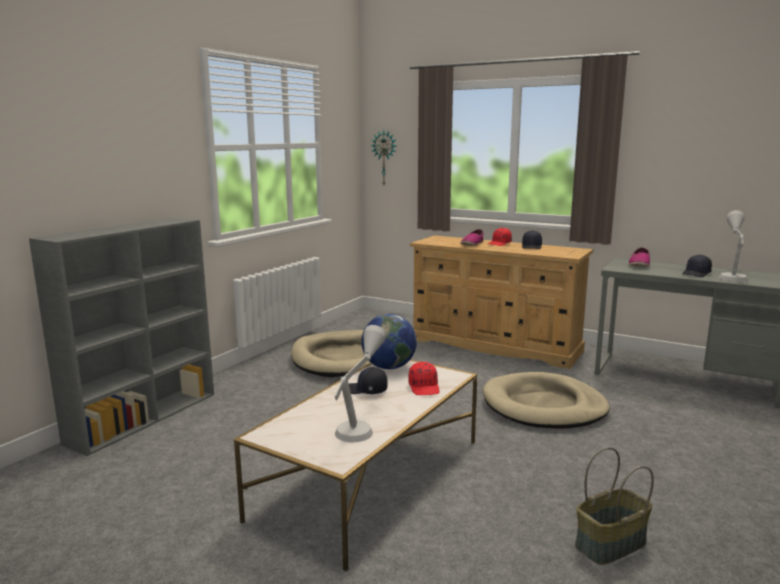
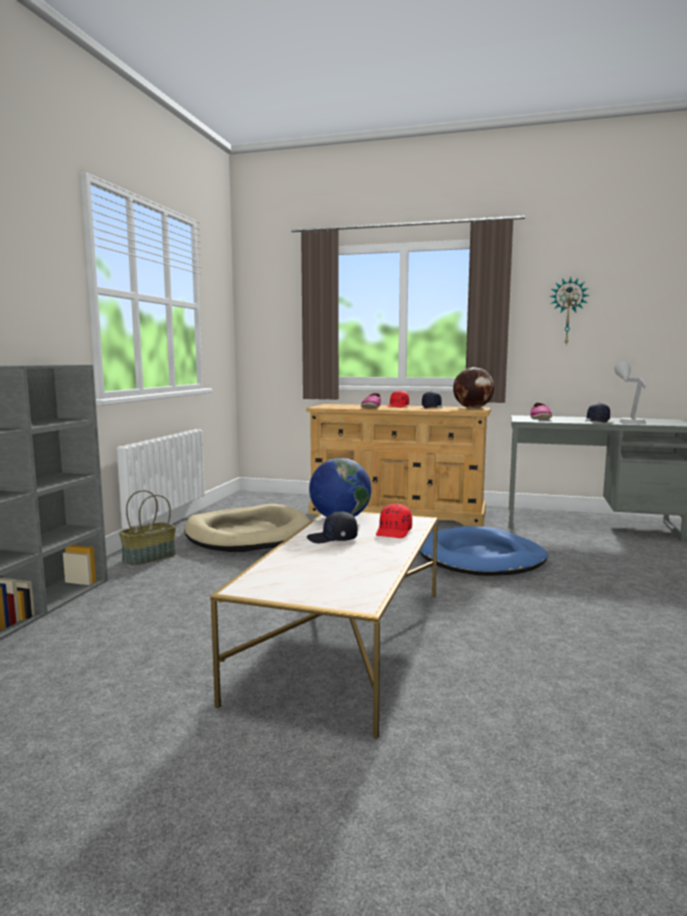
camera: 15 degrees left, 5 degrees down
grey table lamp [335,325,387,442] -> none
wall clock [371,130,397,185] -> wall clock moved to [550,277,589,345]
red cap [408,362,439,395] -> red cap turned 45 degrees clockwise [376,504,412,538]
beige dog bed [483,372,609,429] -> blue dog bed [420,526,548,576]
basket [575,447,654,565] -> basket moved to [119,490,176,566]
none -> globe [453,367,494,409]

